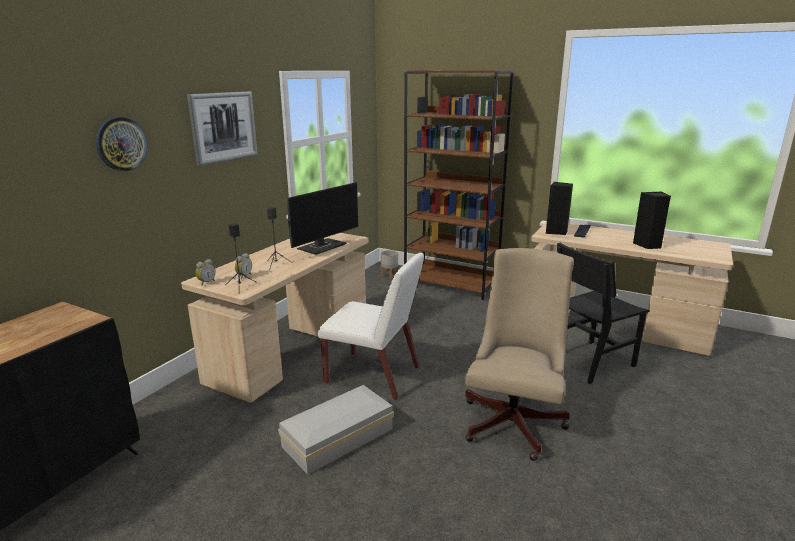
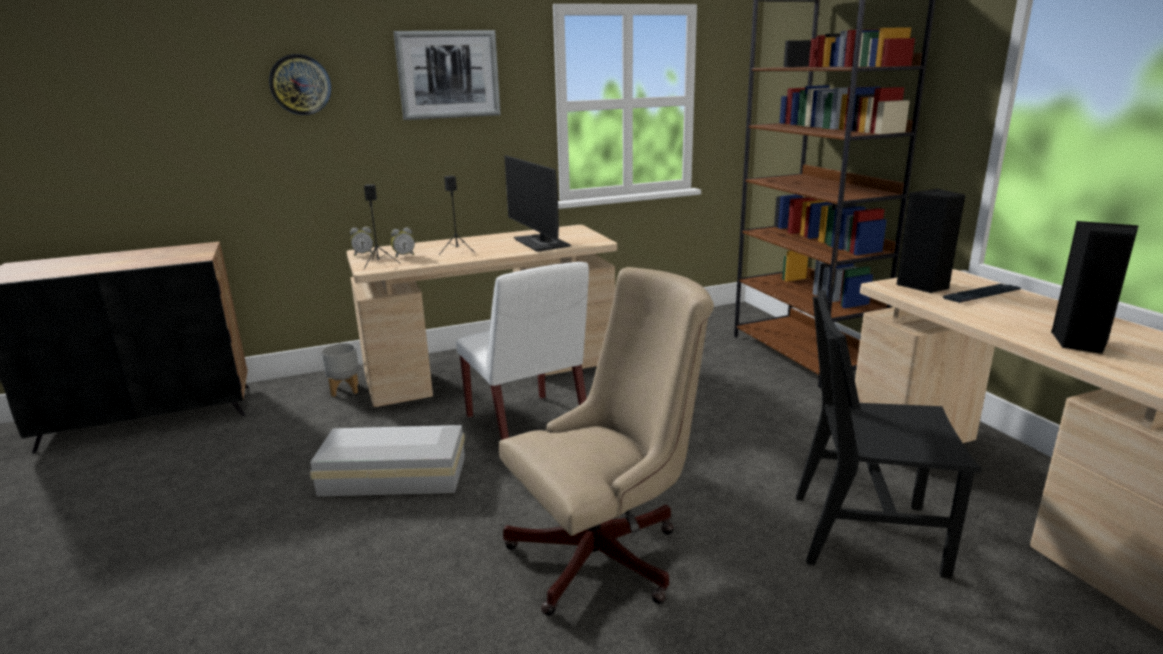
camera: 40 degrees right, 0 degrees up
monitor [287,182,358,255] -> monitor turned 75 degrees clockwise [504,155,571,252]
grey planter [381,250,398,279] -> grey planter moved to [321,343,359,397]

